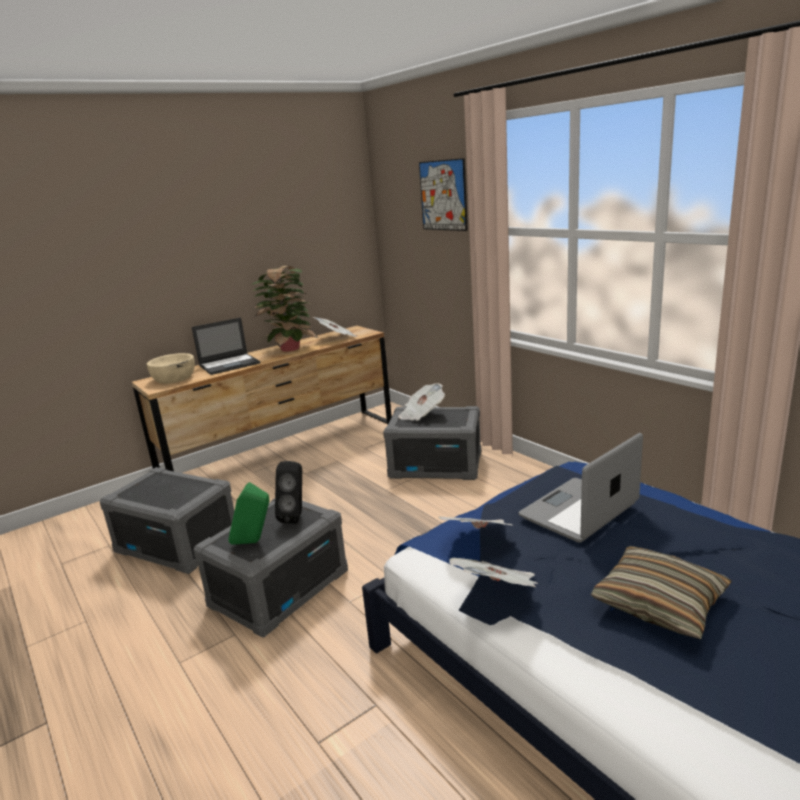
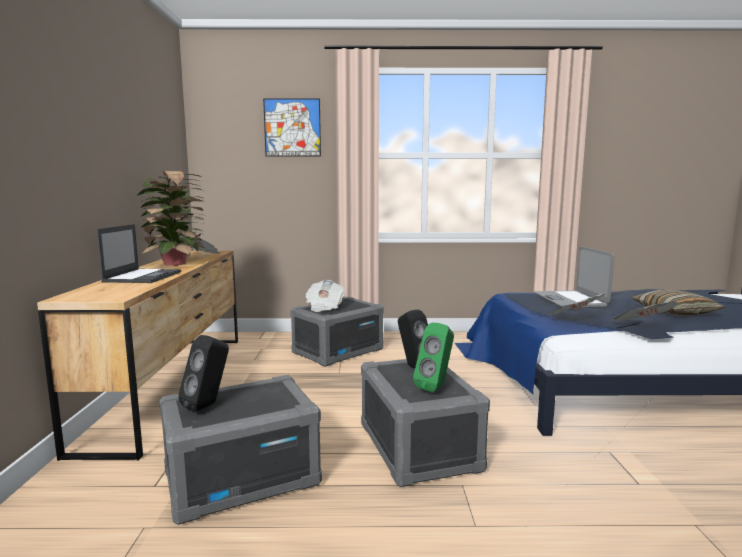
camera: 55 degrees left, 10 degrees down
beige bowl [147,353,195,384] -> none
none -> black speaker [178,335,229,412]

